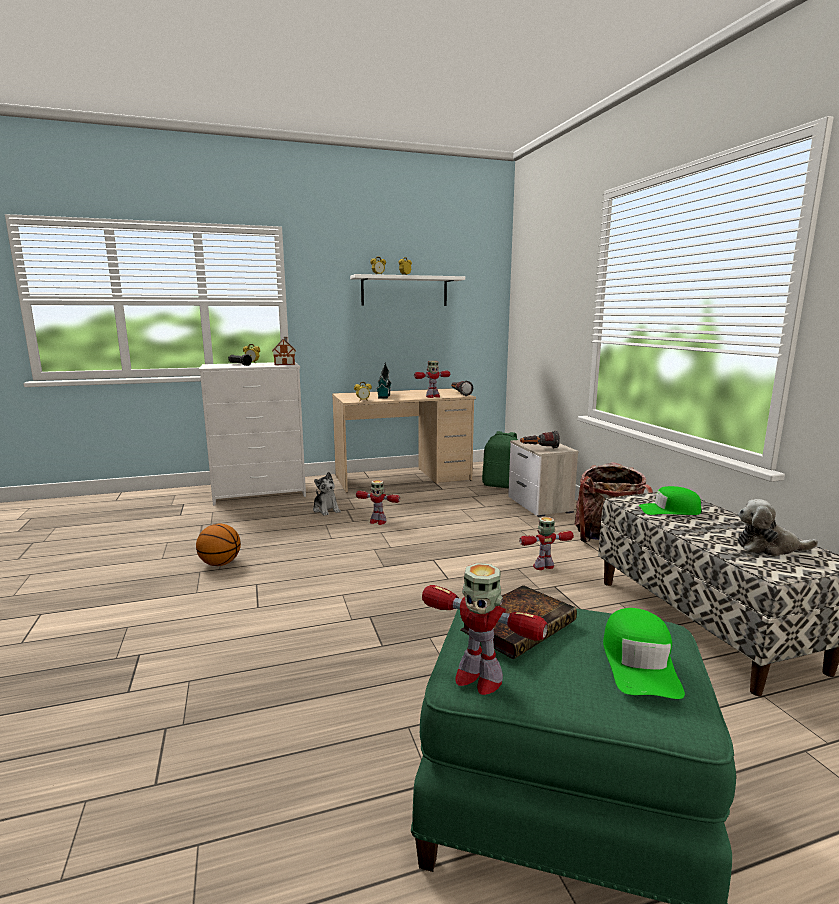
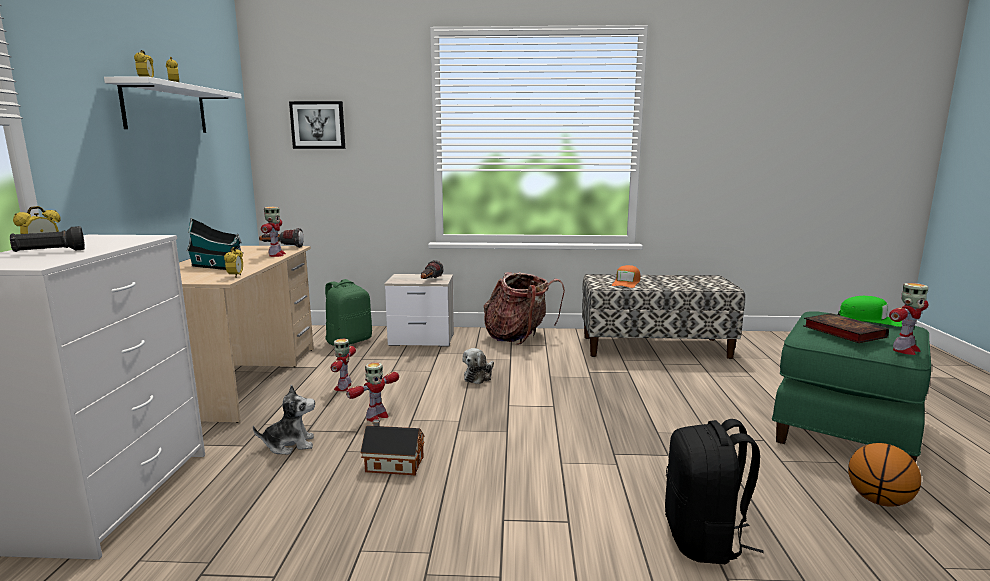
camera: 70 degrees left, 0 degrees up
basketball [196,524,241,566] -> basketball moved to [848,443,921,507]
toy house [272,337,296,365] -> toy house moved to [360,419,425,475]
toy robot [519,517,574,570] -> toy robot moved to [331,339,356,391]
green cap [639,486,702,515] -> orange cap [612,265,640,288]
plush toy [737,499,818,556] -> plush toy moved to [462,348,494,384]
none -> picture [289,101,345,149]
none -> black backpack [665,419,764,564]

